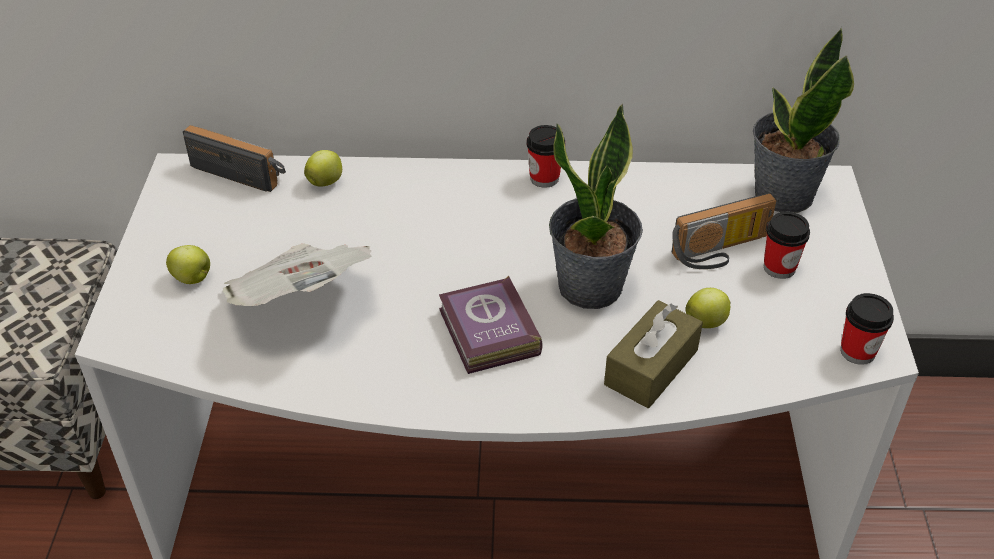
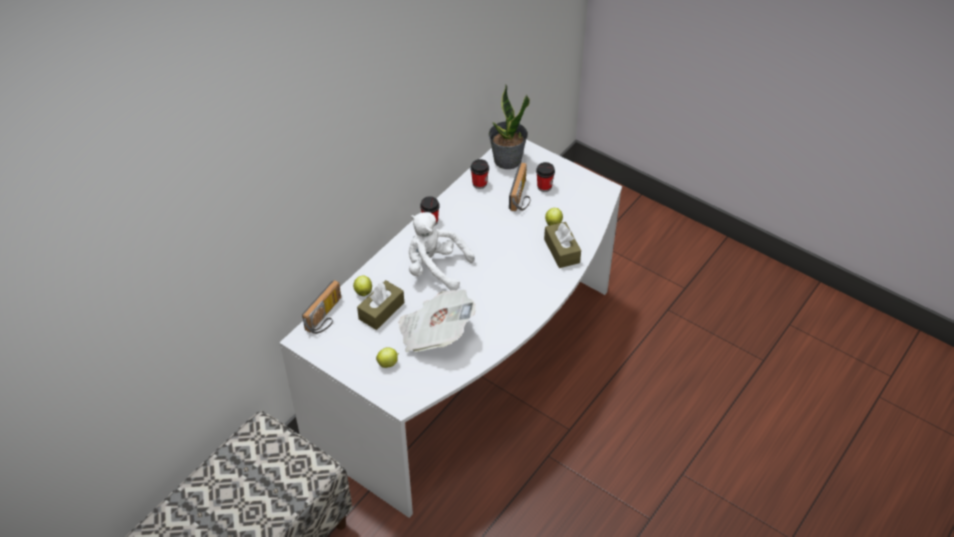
camera: 55 degrees left, 5 degrees up
radio [183,125,286,192] -> radio turned 150 degrees clockwise [302,280,341,334]
book [439,276,543,374] -> none
potted plant [549,104,643,309] -> none
cup [840,293,894,365] -> cup moved to [470,159,489,189]
none -> brown tissue box [357,280,404,330]
none -> white plush toy [409,212,475,290]

